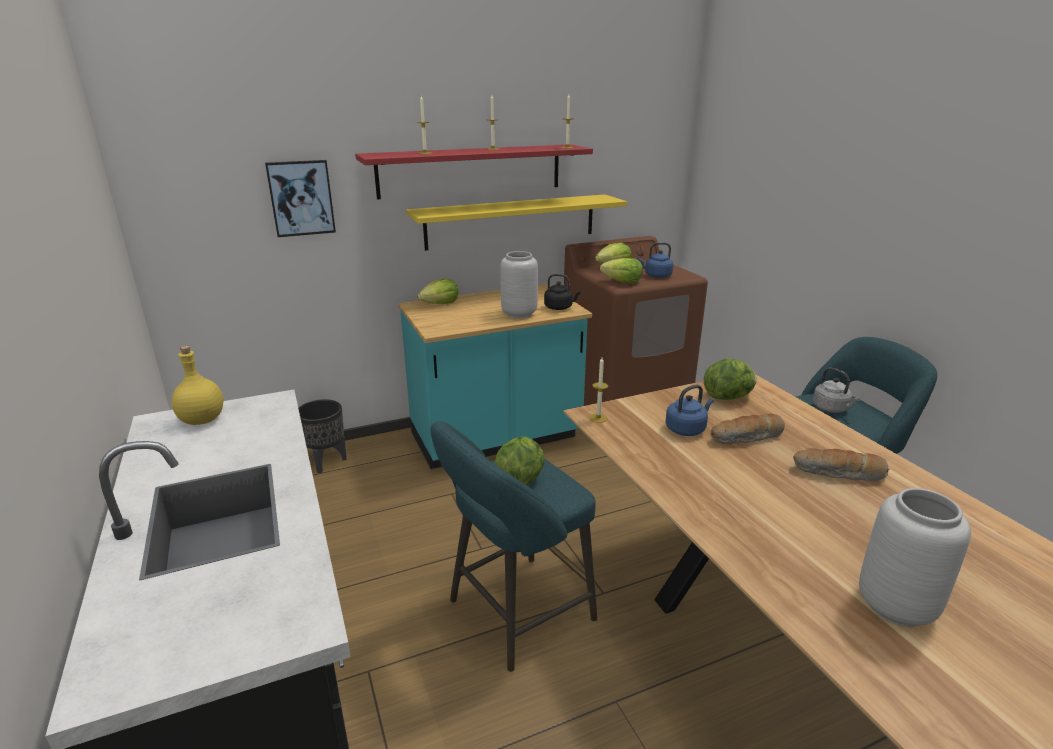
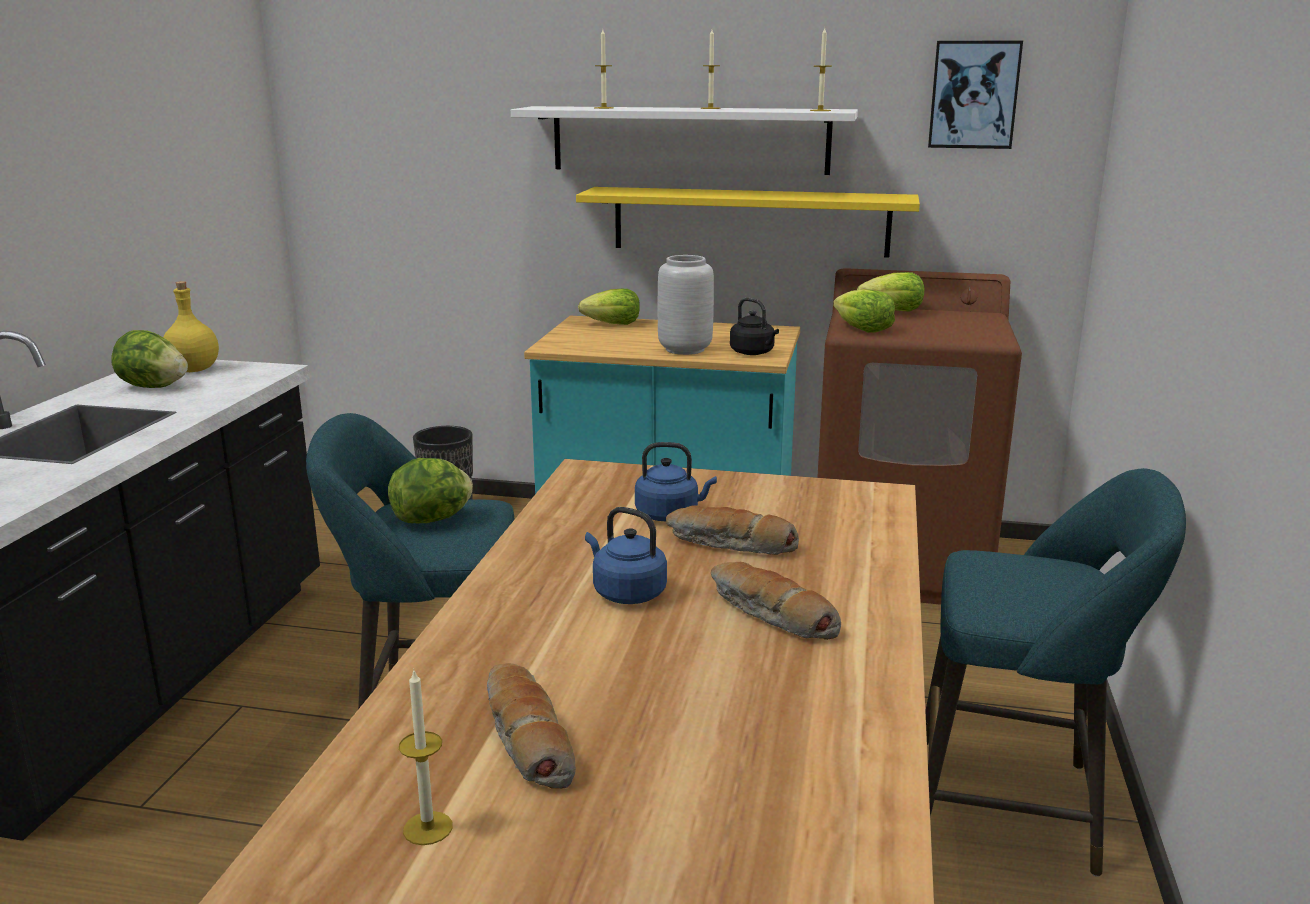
camera: 35 degrees right, 5 degrees down
picture [265,160,336,237] -> picture moved to [928,41,1023,149]
red shelf [355,144,593,200] -> white shelf [511,106,858,175]
candle [590,358,608,423] -> candle moved to [399,668,453,845]
blue kettle [638,242,673,278] -> blue kettle moved to [585,507,667,604]
lettuce [704,358,757,400] -> lettuce moved to [111,330,188,388]
grey kettle [813,368,861,413] -> none
grey vase [859,488,971,627] -> bread [487,663,576,789]

